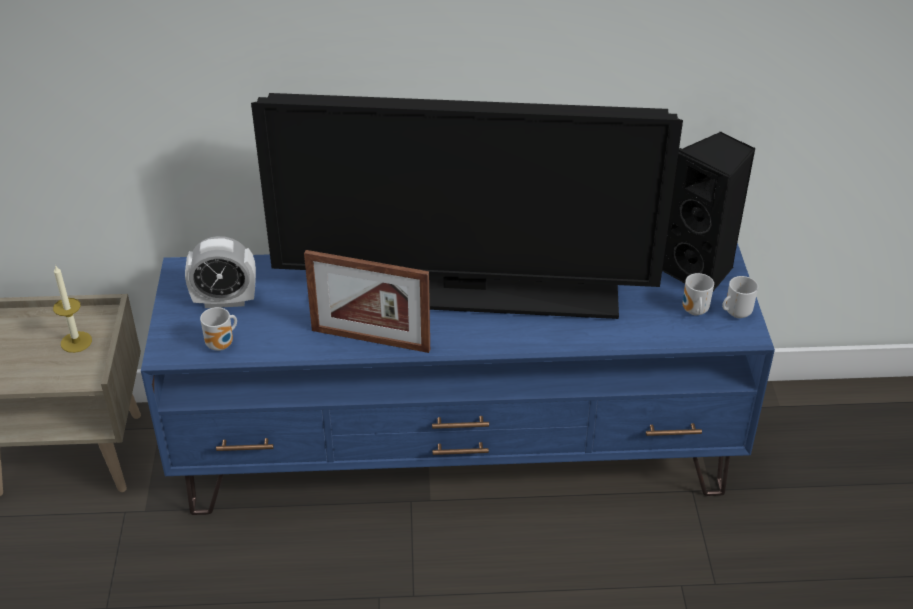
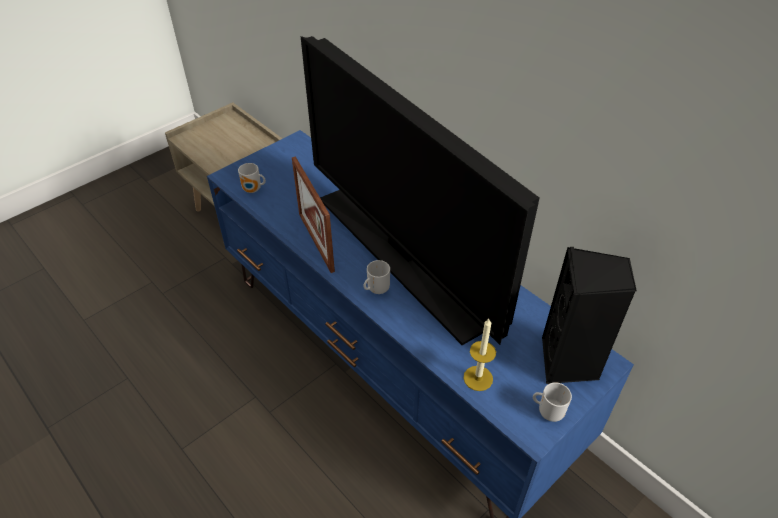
camera: 50 degrees right, 5 degrees up
candle [53,264,92,353] -> candle moved to [463,319,496,391]
alarm clock [185,236,256,308] -> none
mug [683,273,714,315] -> mug moved to [364,260,390,294]

